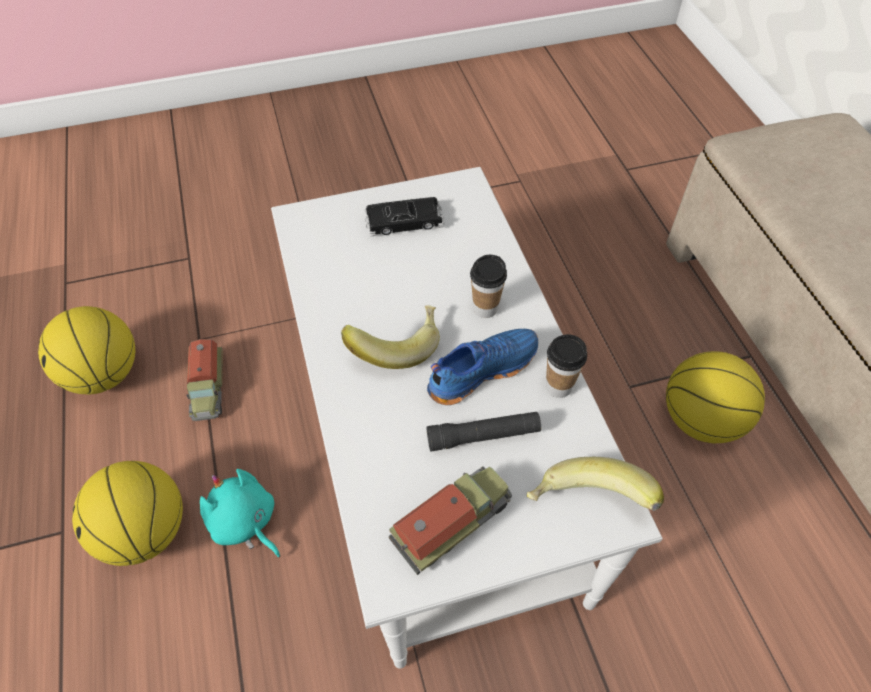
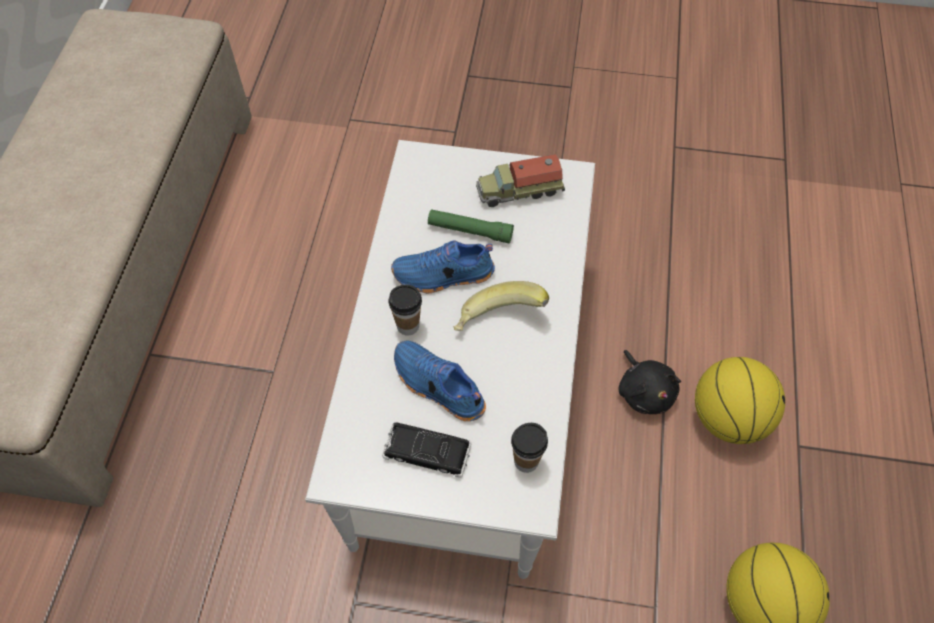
camera: 155 degrees left, 5 degrees up
toy truck [186,339,223,421] -> none
turquoise plush toy [200,469,280,557] -> black plush toy [618,350,681,414]
black flashlight [427,412,541,451] -> green flashlight [428,209,514,244]
banana [527,457,664,511] -> none
cup [546,334,587,398] -> cup moved to [511,423,548,473]
basketball [666,351,765,443] -> none
none -> blue shoe [394,340,486,421]

